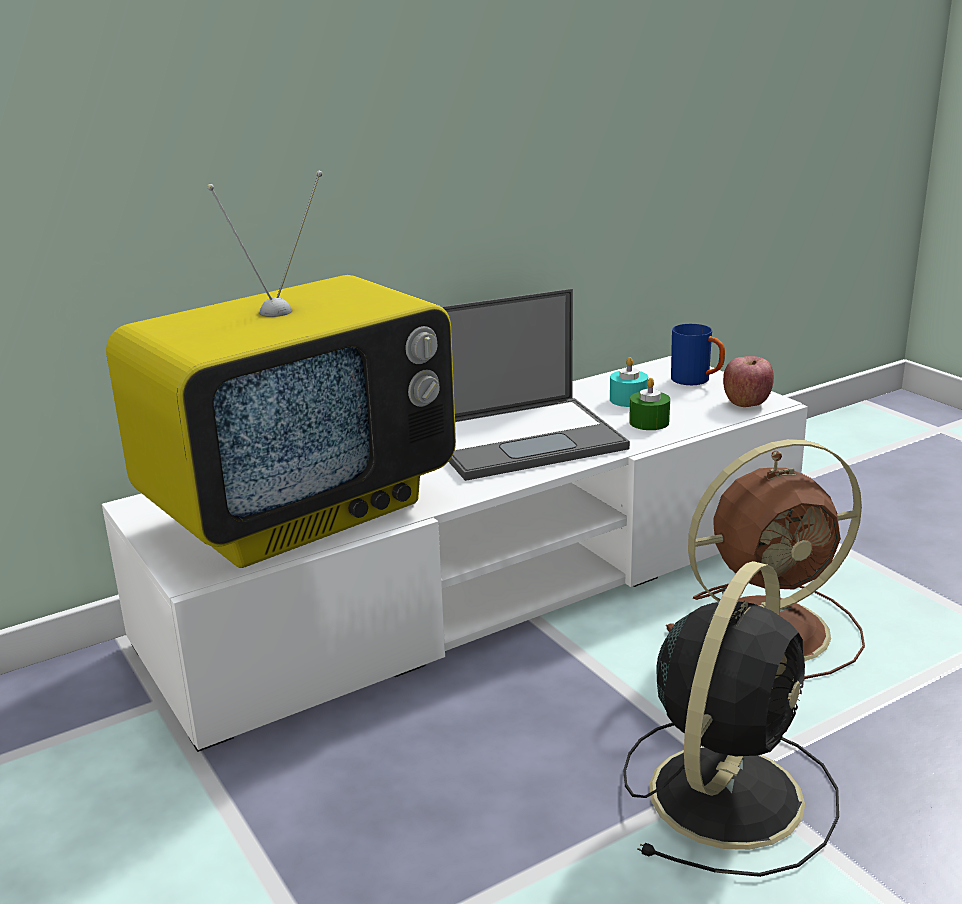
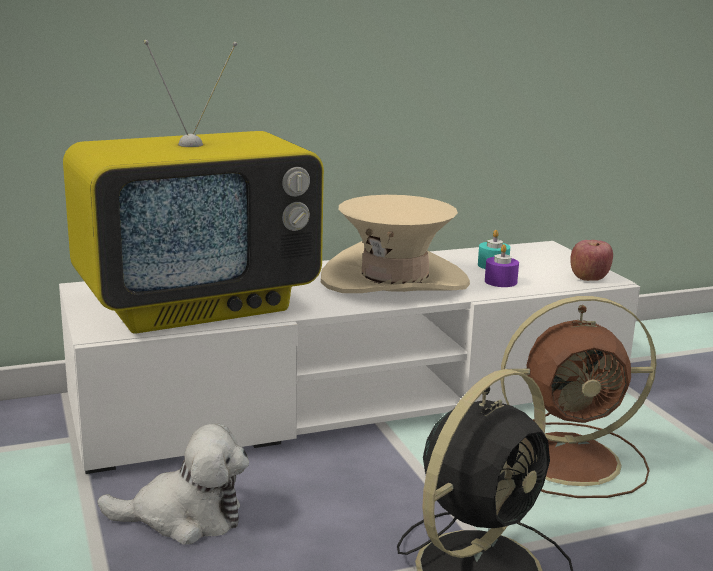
camera: 10 degrees right, 5 degrees down
laptop [441,288,630,481] -> beige hat [321,195,470,293]
green candle [629,378,670,430] -> purple candle [485,244,519,287]
blue mug [671,324,725,385] -> none
none -> plush toy [98,423,249,545]

